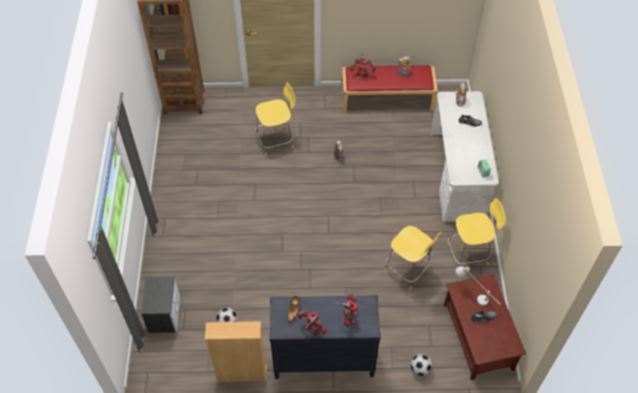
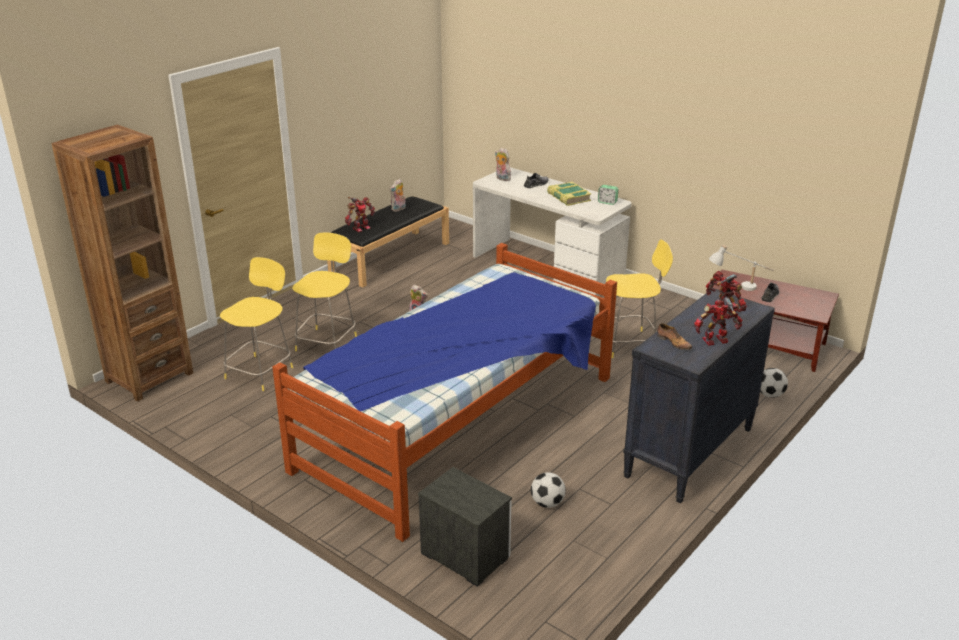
camera: 50 degrees left, 25 degrees down
beige bookcase [205,322,267,382] -> none
red bench [342,66,438,112] -> black bench [327,196,449,287]
yellow stool [447,198,506,267] -> yellow stool moved to [220,257,293,391]
none -> bed [272,243,617,542]
none -> book [547,182,591,206]

